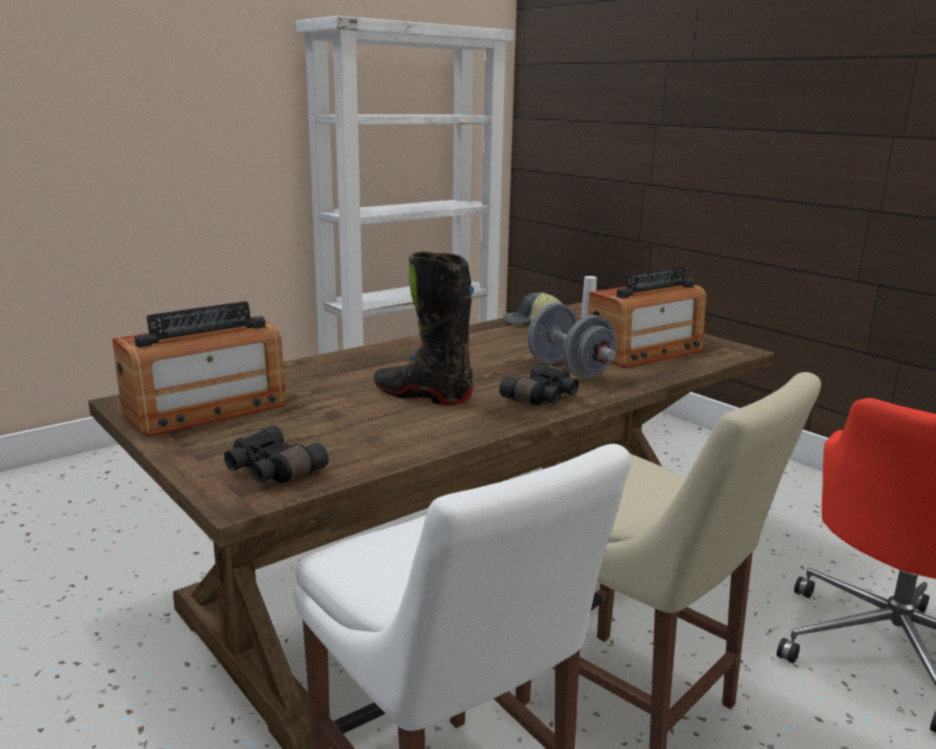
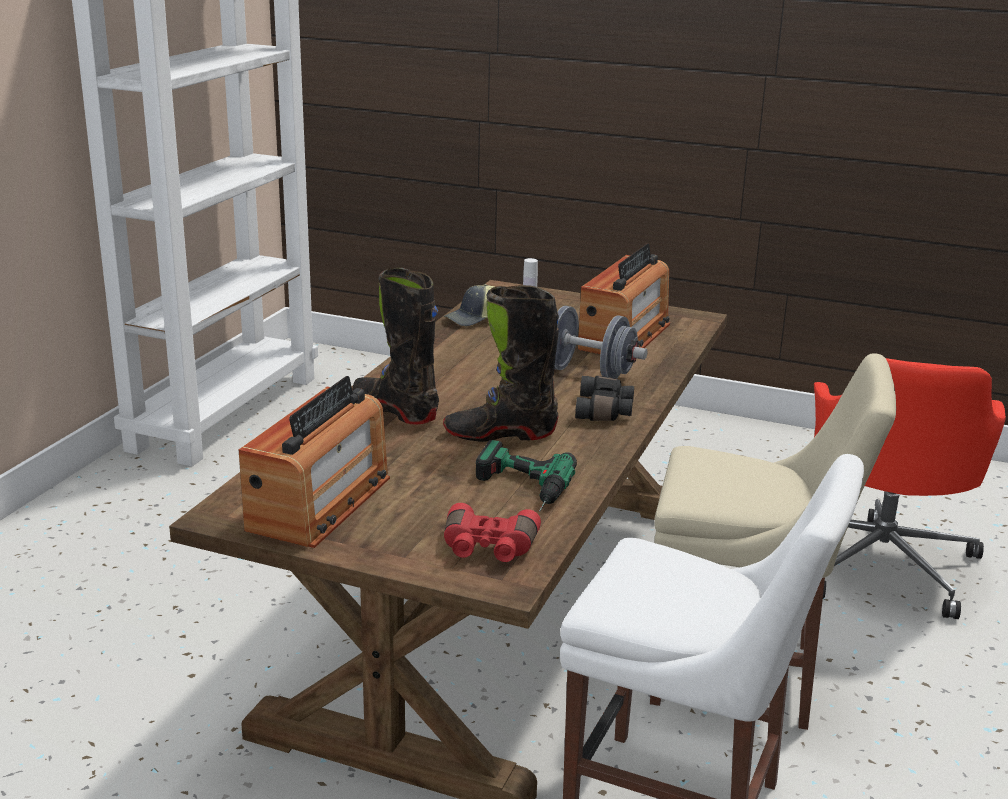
camera: 30 degrees left, 5 degrees up
black binoculars [224,425,329,483] -> red binoculars [444,503,541,562]
none -> black boot [352,267,439,425]
none -> power drill [476,440,577,511]

